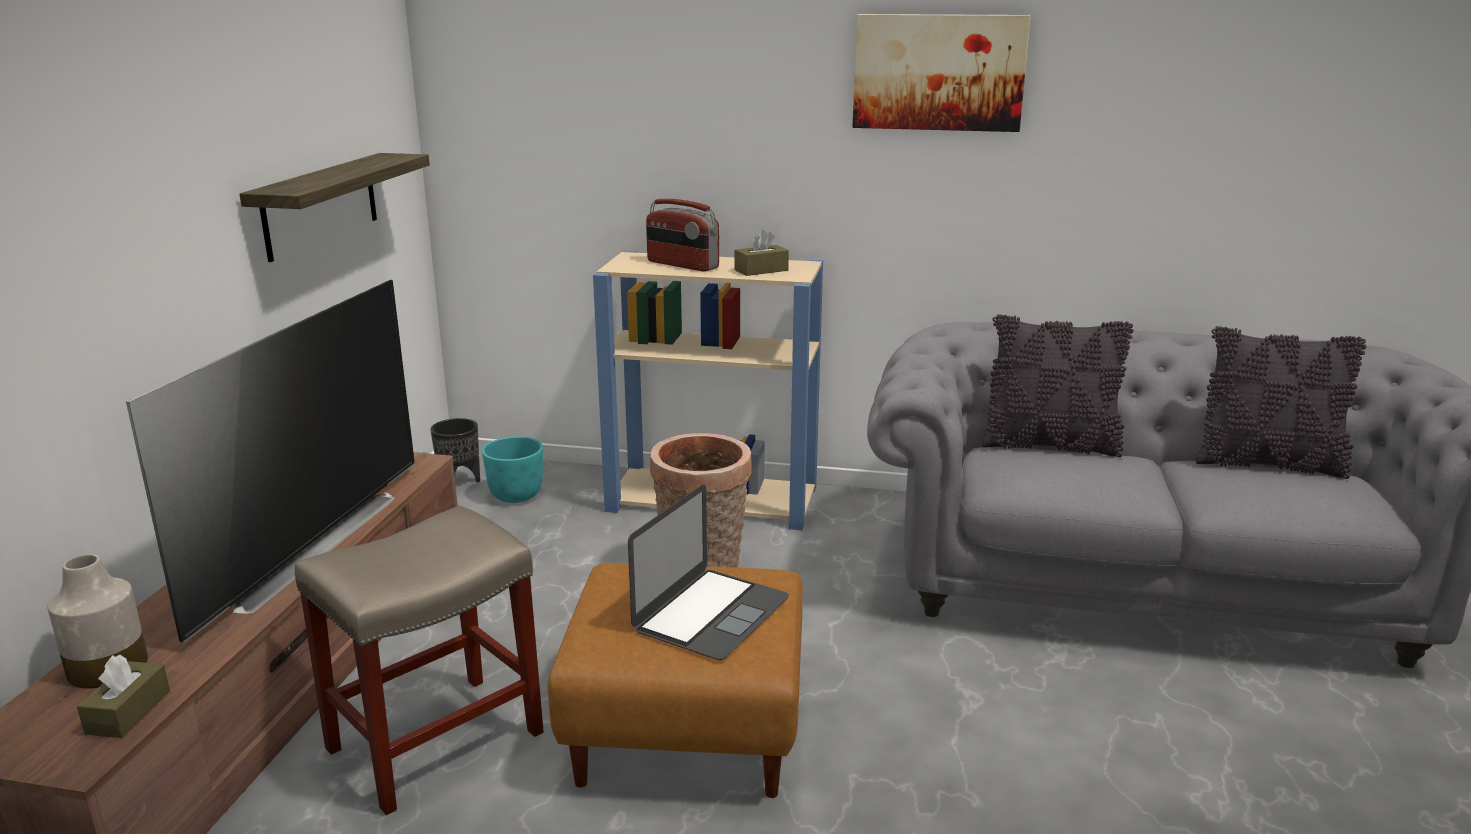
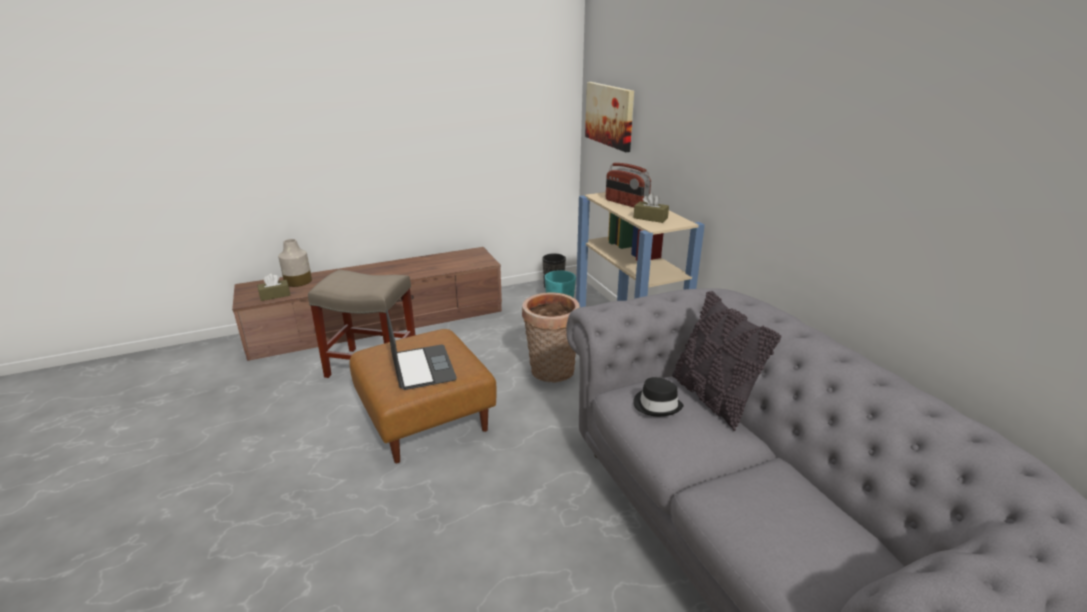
camera: 55 degrees right, 5 degrees up
television [126,280,415,644] -> none
shelf [239,153,430,262] -> none
laptop [628,484,789,660] -> laptop turned 105 degrees counterclockwise [386,309,457,390]
radio [646,199,719,272] -> radio turned 45 degrees counterclockwise [606,163,651,207]
picture [852,14,1031,132] -> picture moved to [585,82,634,152]
black pillow [1196,326,1367,479] -> none
none -> black hat [633,377,683,416]

